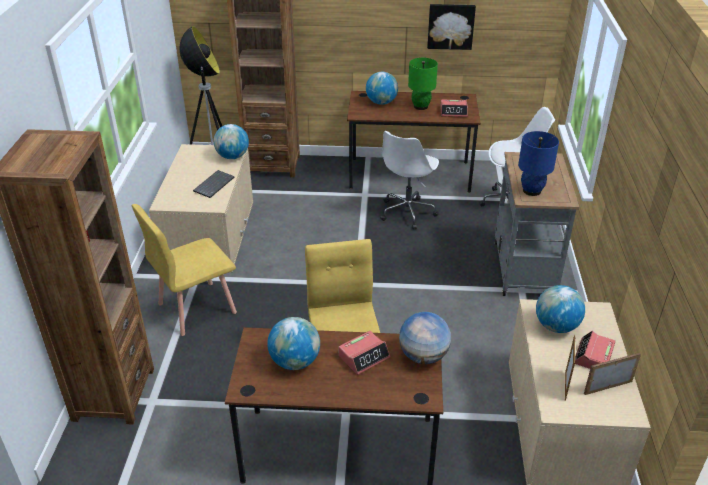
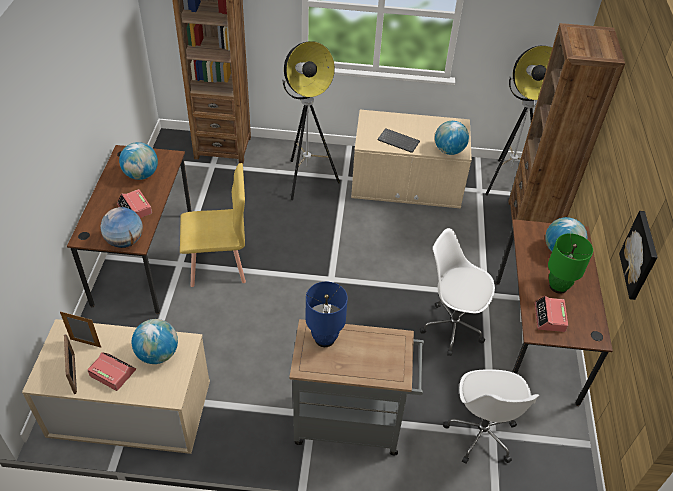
camera: 90 degrees right, 10 degrees up
yellow chair [132,204,237,336] -> floor lamp [282,41,340,200]

